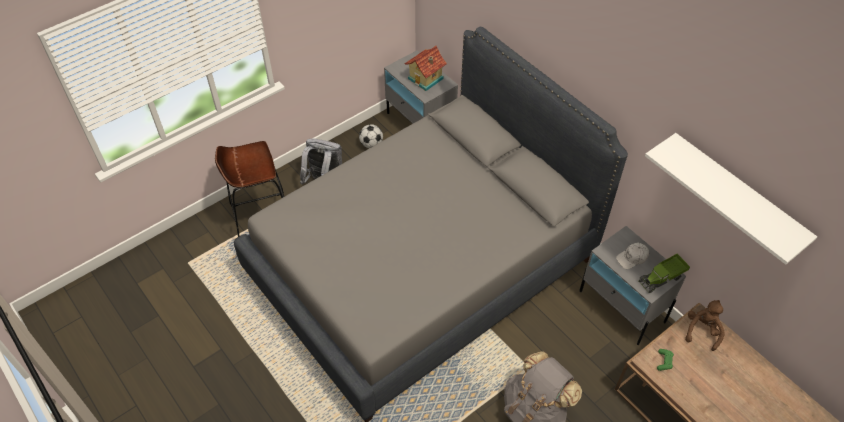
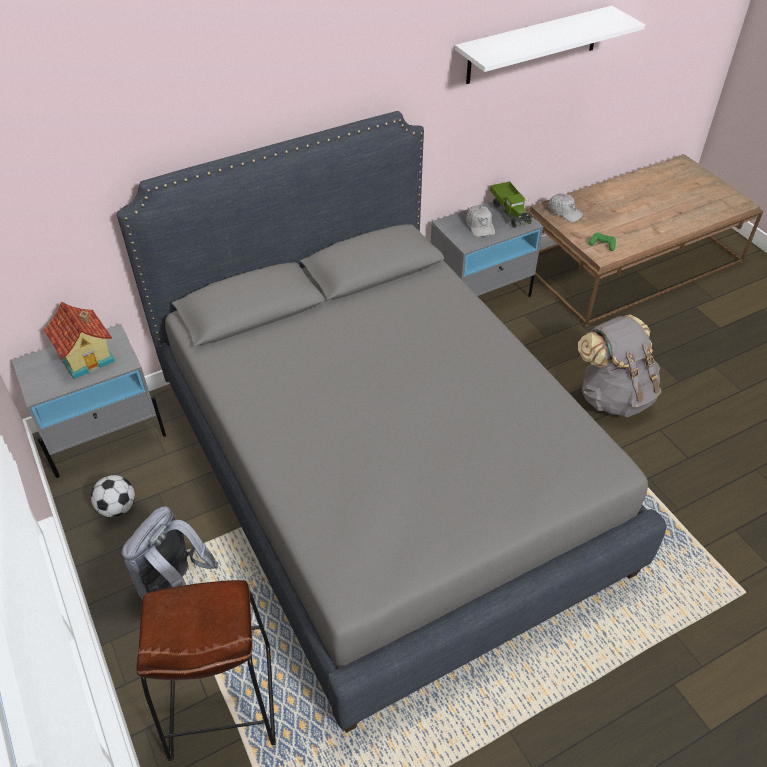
camera: 80 degrees left, 5 degrees down
brown plush toy [685,300,725,351] -> white cap [548,194,584,222]

